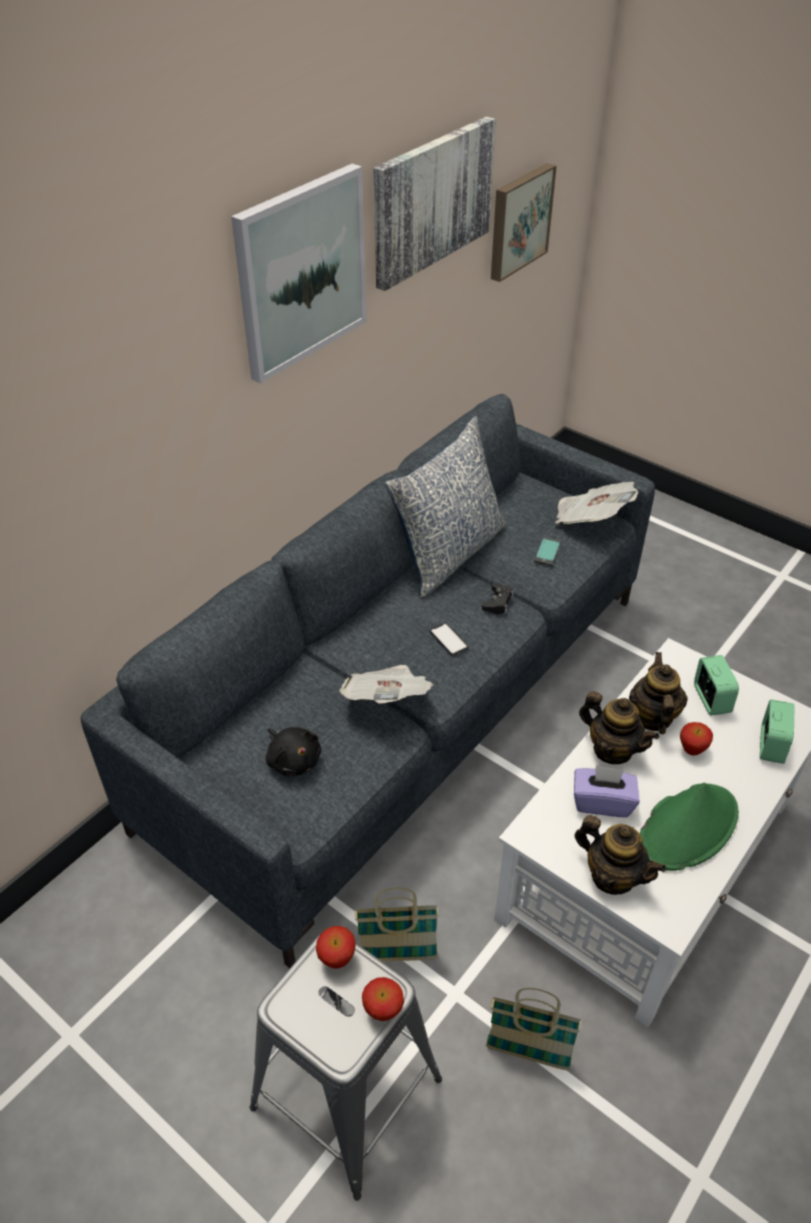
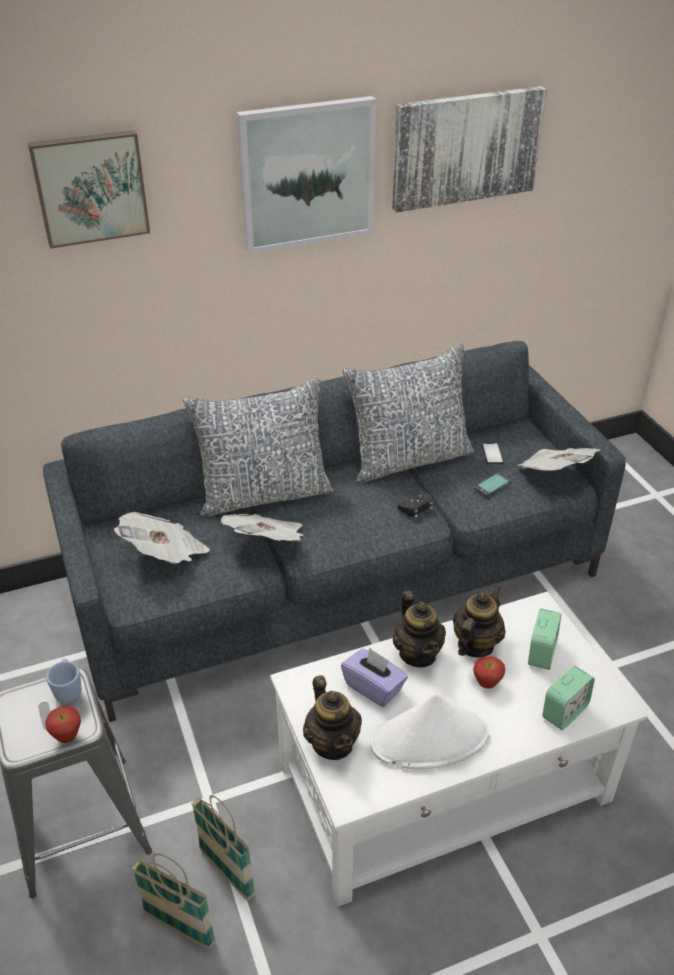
camera: 30 degrees right, 5 degrees down
black plush toy [266,727,321,777] -> newspaper [114,512,210,564]
apple [316,926,356,969] -> blue mug [46,659,81,703]
basket [355,887,438,961] -> basket moved to [132,853,216,949]
phone [430,623,469,656] -> phone moved to [482,442,504,464]
picture [491,163,557,282] -> picture moved to [28,130,150,249]
green hat [640,782,739,871] -> white hat [370,694,489,770]
none -> pillow [183,378,334,516]

